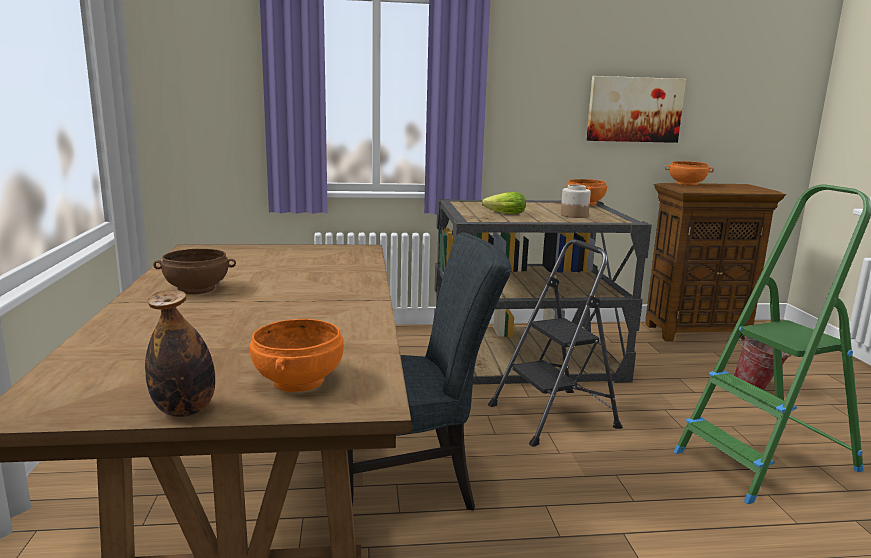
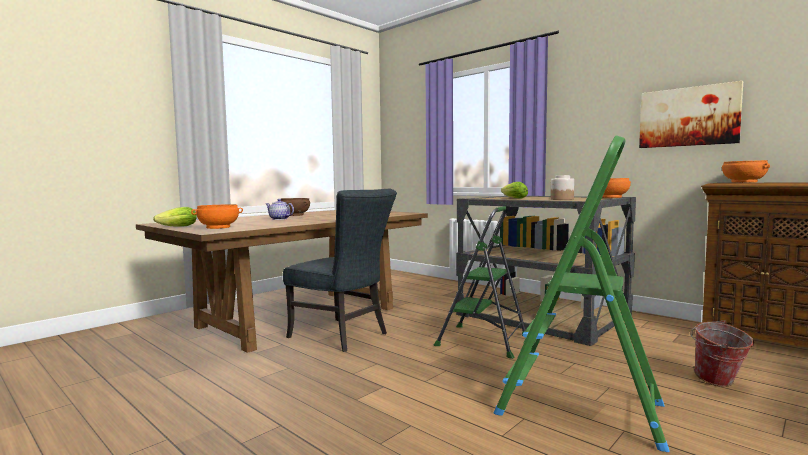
camera: 50 degrees right, 10 degrees down
bottle [145,290,215,417] -> lettuce [153,207,196,227]
black step ladder [488,240,623,447] -> green step ladder [433,206,525,359]
none -> teapot [266,199,294,220]

